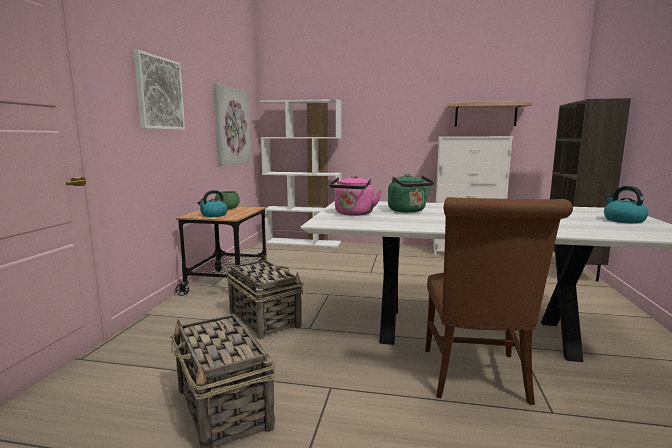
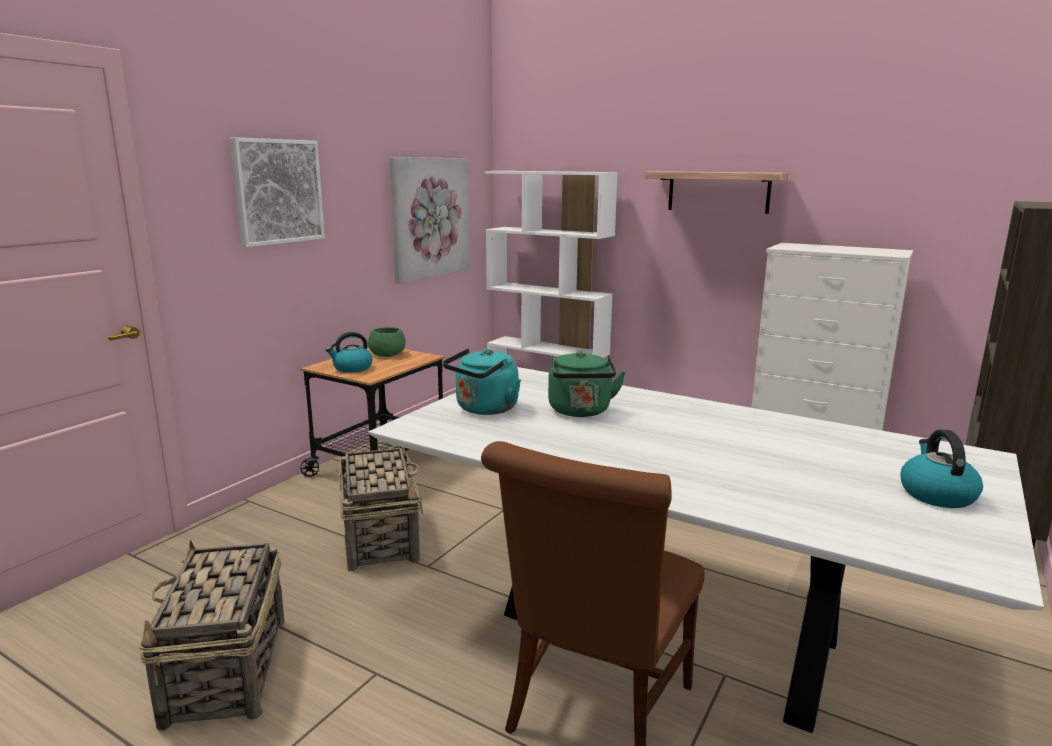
camera: 20 degrees right, 5 degrees up
pink kettle [329,175,382,216] -> turquoise kettle [443,348,521,415]
shelf [447,101,532,126] -> shelf moved to [645,171,788,214]

